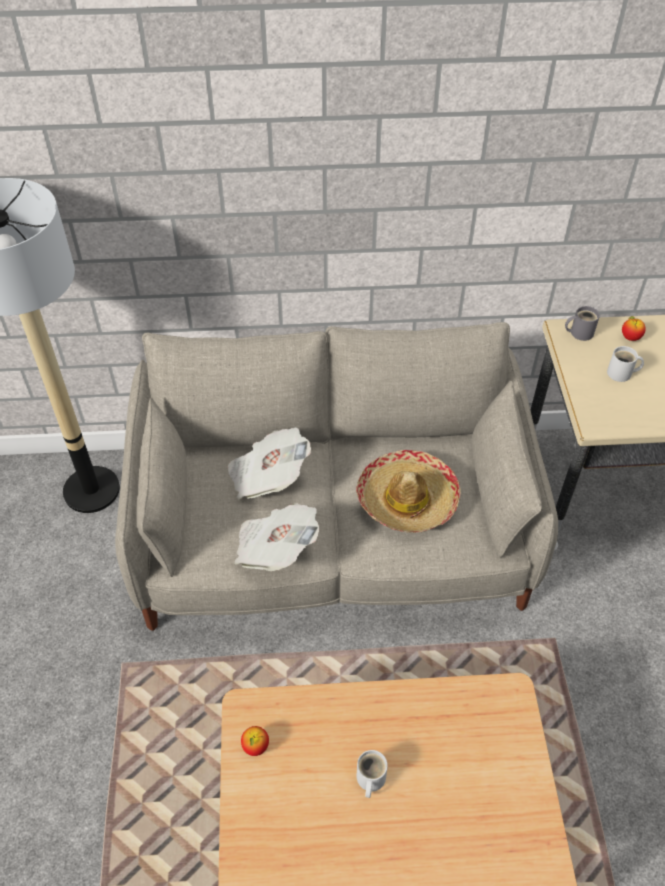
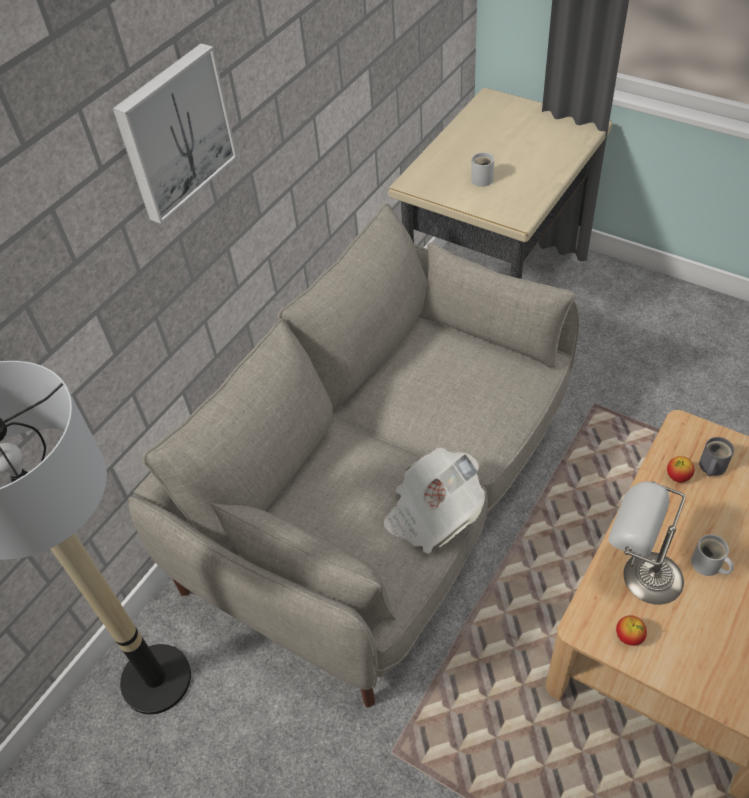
camera: 50 degrees left, 0 degrees up
newspaper [227,428,311,499] -> none
hat [356,450,461,533] -> none
grey mug [565,306,600,341] -> grey mug moved to [699,437,734,476]
apple [622,316,646,341] -> apple moved to [667,456,694,483]
none -> picture [113,43,238,224]
none -> white table lamp [608,481,686,605]

